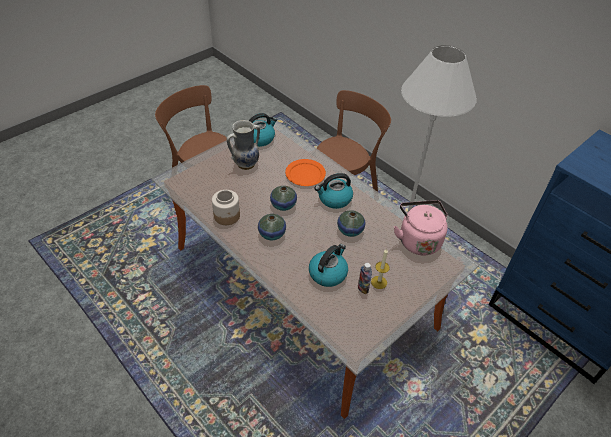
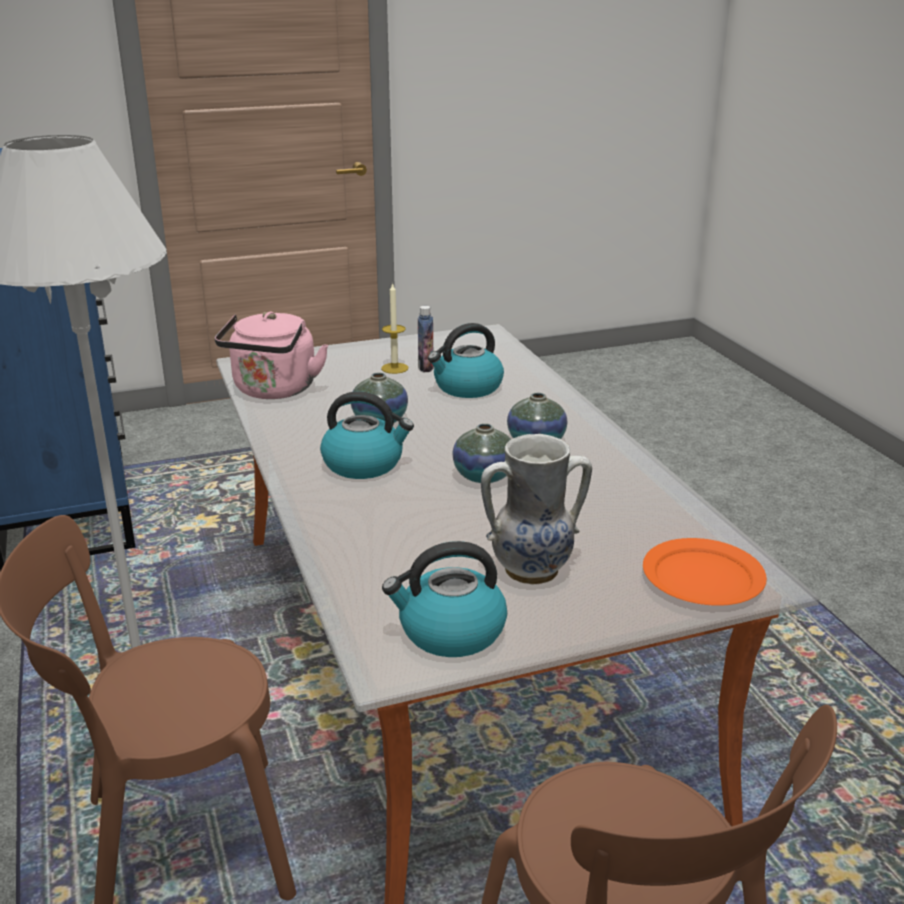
camera: 155 degrees left, 20 degrees down
jar [212,190,240,225] -> none
orange plate [285,159,326,186] -> orange plate moved to [643,538,767,606]

